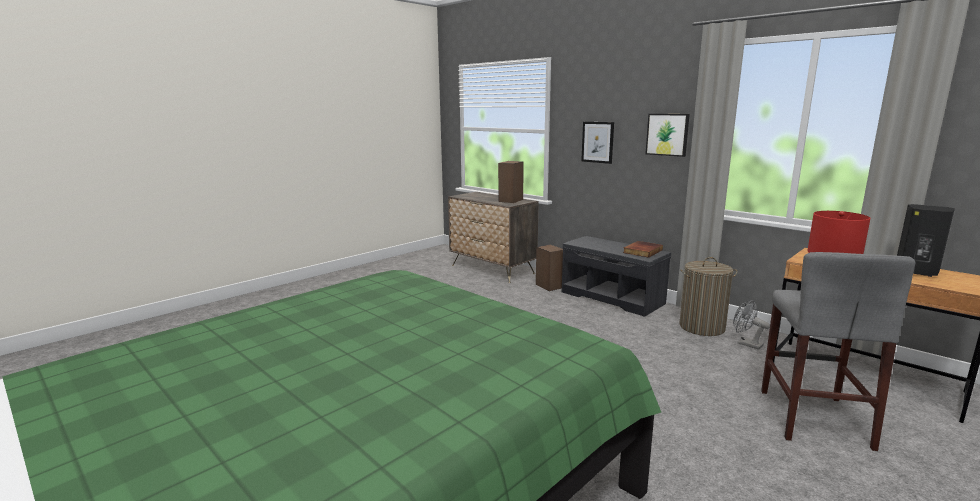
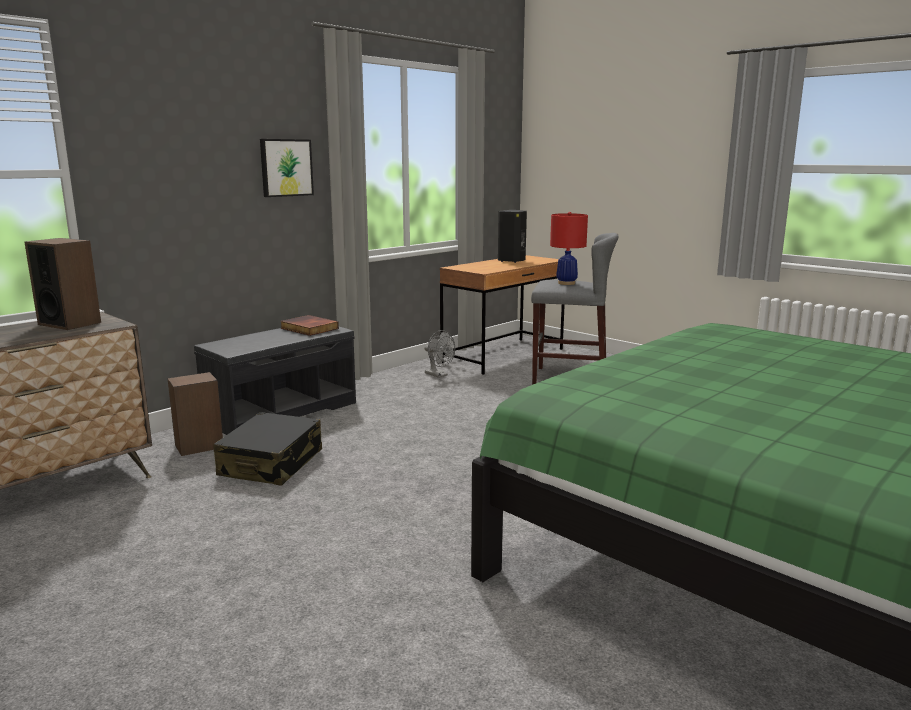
camera: 90 degrees left, 0 degrees up
picture [581,122,614,164] -> none
laundry basket [679,257,738,336] -> none
grey fan [733,300,770,350] -> grey fan turned 90 degrees counterclockwise [424,330,455,378]
none -> black suitcase [213,412,322,486]

